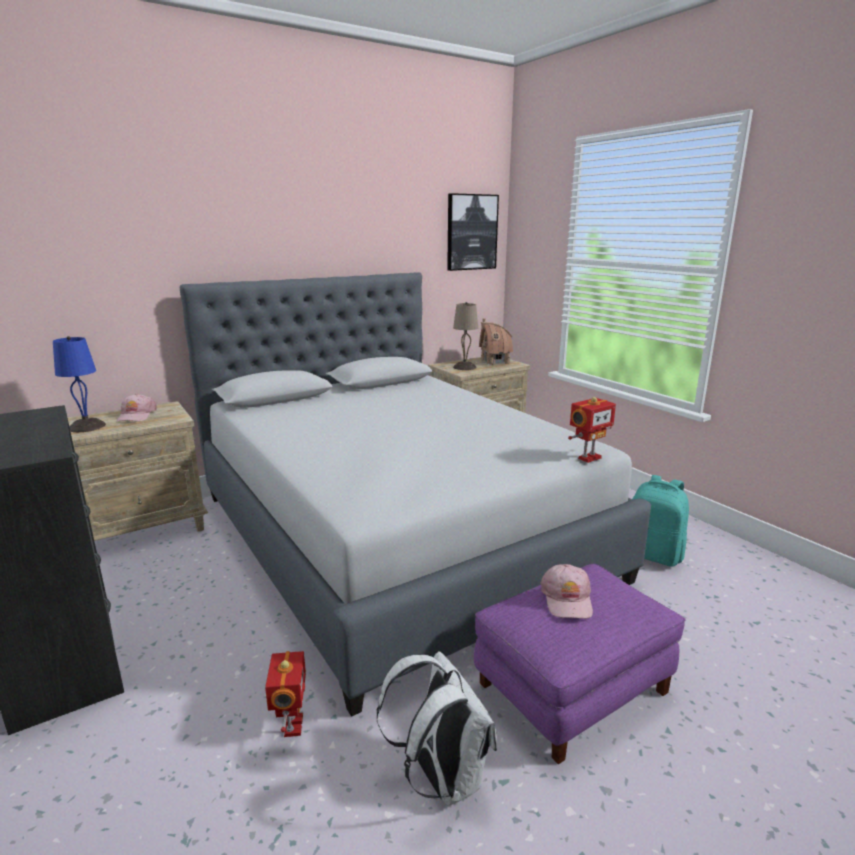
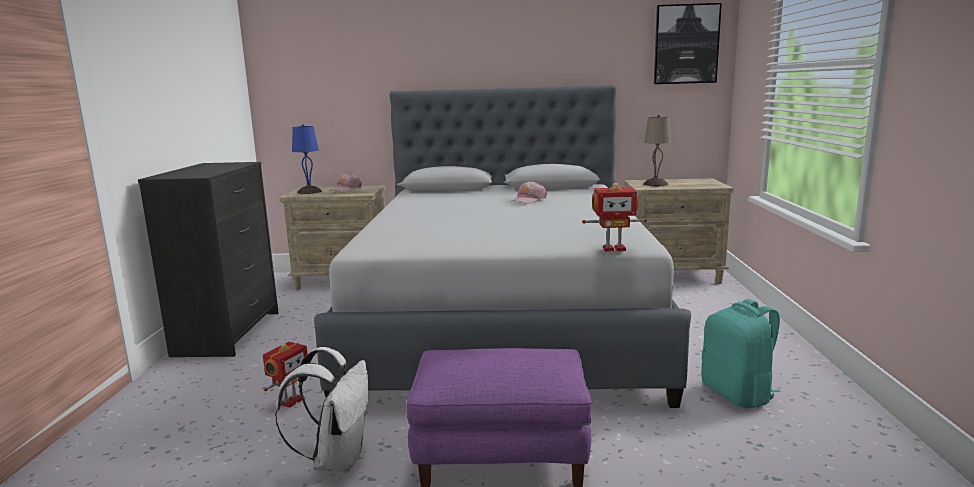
camera: 35 degrees right, 5 degrees down
toy house [479,318,513,365] -> none
pink cap [540,564,593,619] -> pink cap moved to [511,181,547,204]

